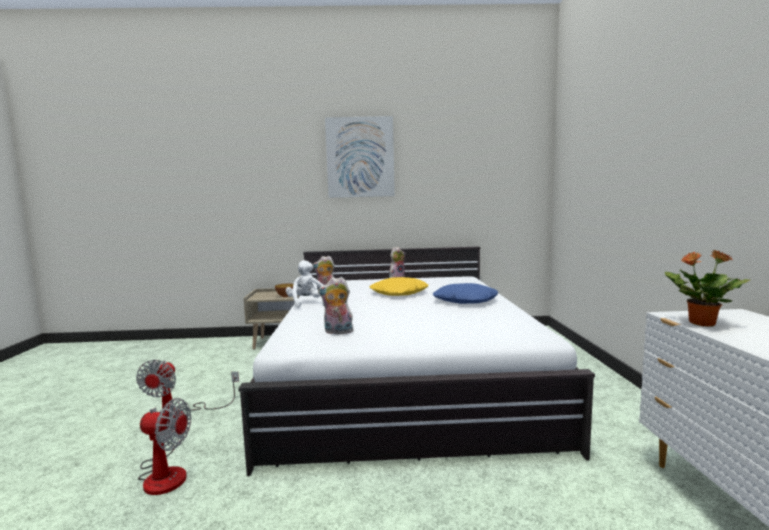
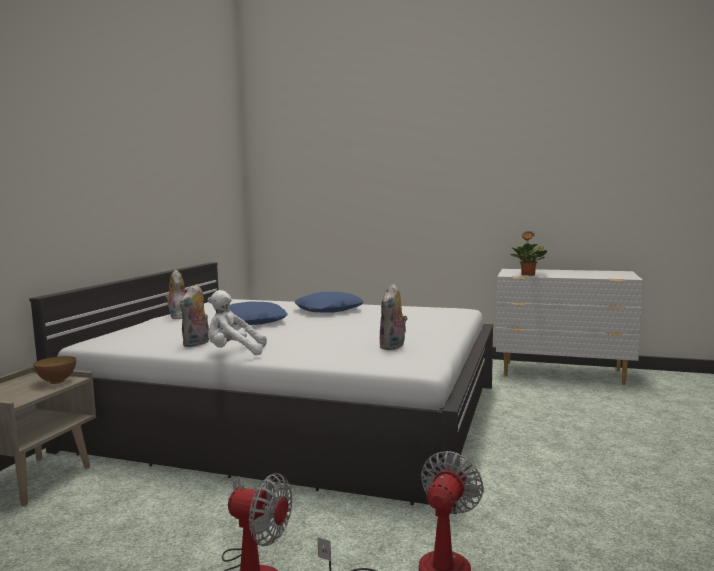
camera: 70 degrees left, 0 degrees up
picture [325,116,395,198] -> none
yellow pillow [369,277,429,296] -> blue pillow [230,301,288,325]

